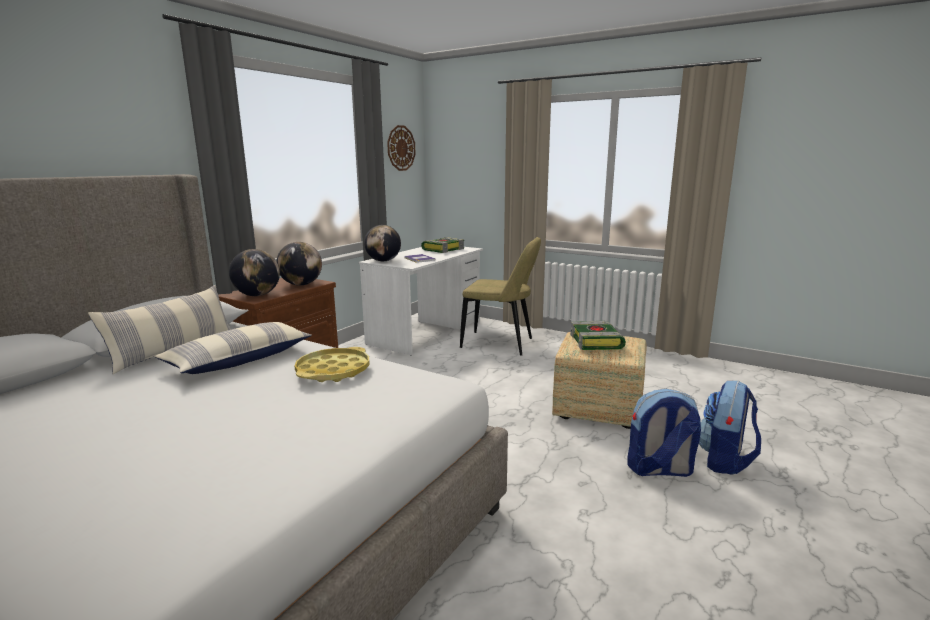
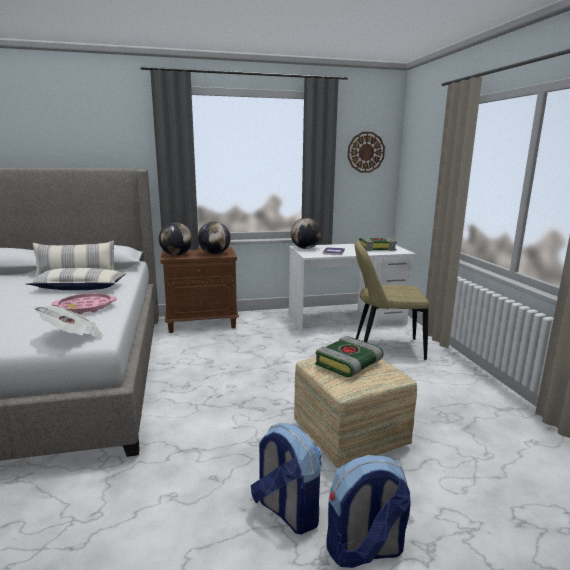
camera: 45 degrees right, 0 degrees up
yellow tray [295,347,370,382] -> pink tray [52,293,117,314]
beige chair [460,237,541,355] -> beige chair turned 120 degrees clockwise [355,241,429,360]
none -> newspaper [33,306,104,336]

